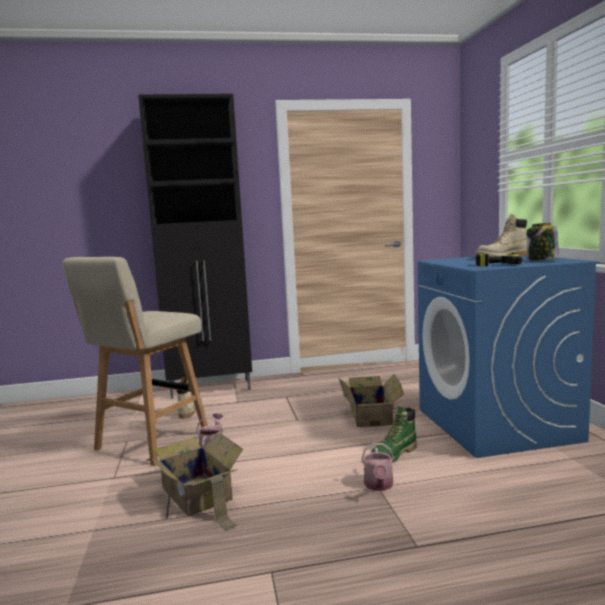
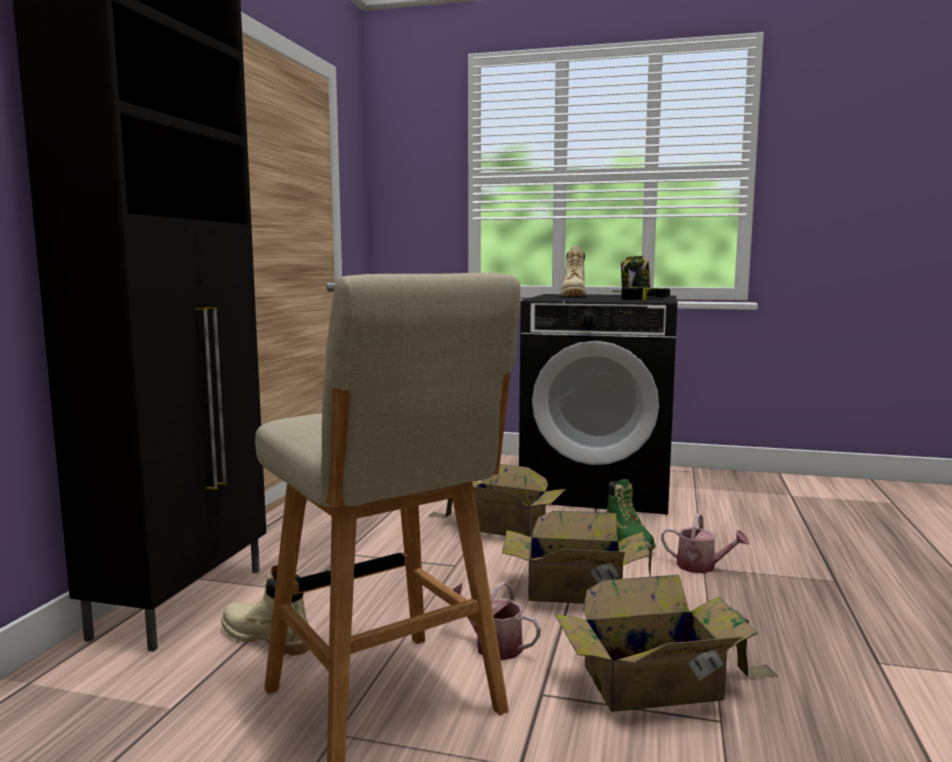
camera: 65 degrees left, 0 degrees up
blue washing machine [418,255,600,458] -> black washing machine [519,294,677,514]
none -> cardboard box [502,511,652,604]

